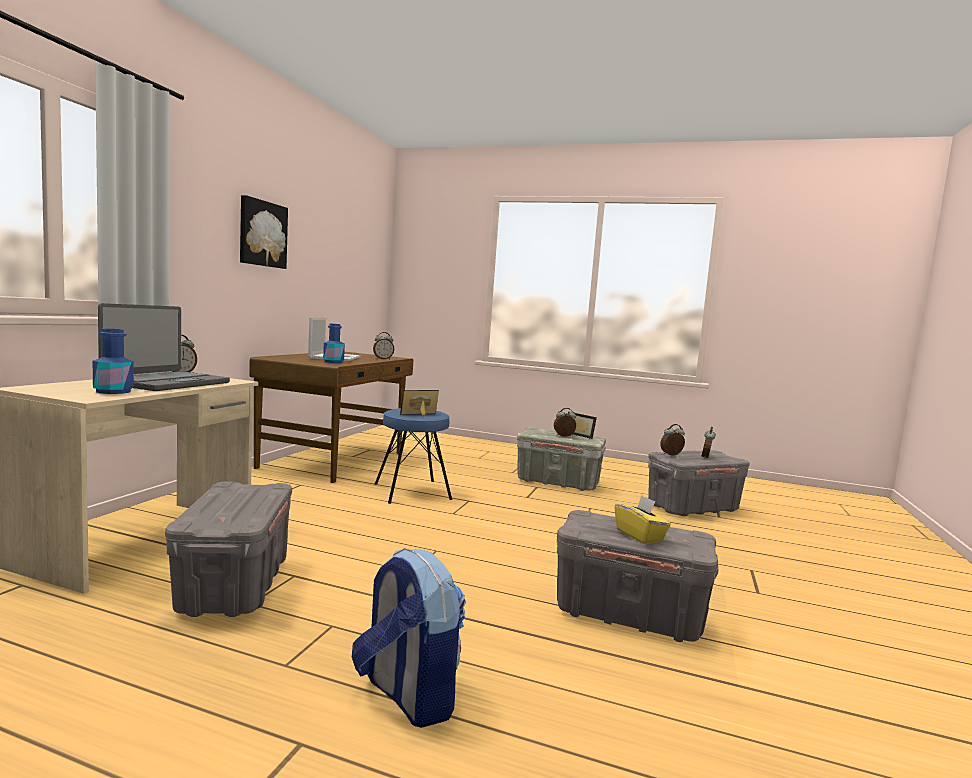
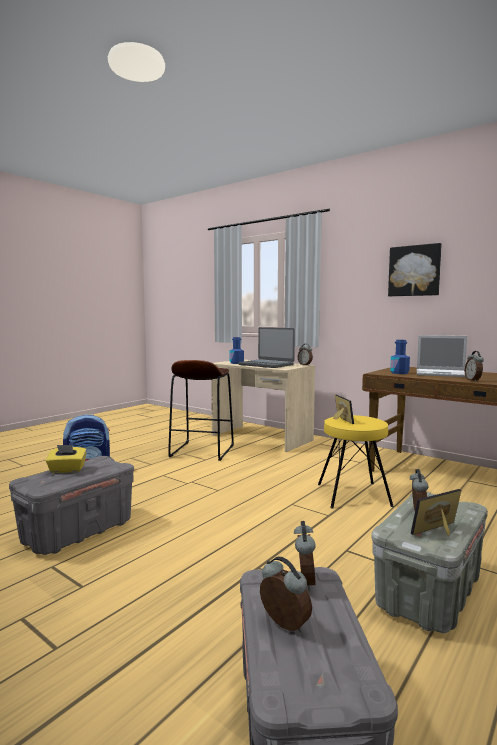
camera: 110 degrees right, 0 degrees up
grey storage box [165,481,292,617] -> brown stool [168,360,234,461]
blue stool [375,408,452,504] -> yellow stool [318,415,394,509]

